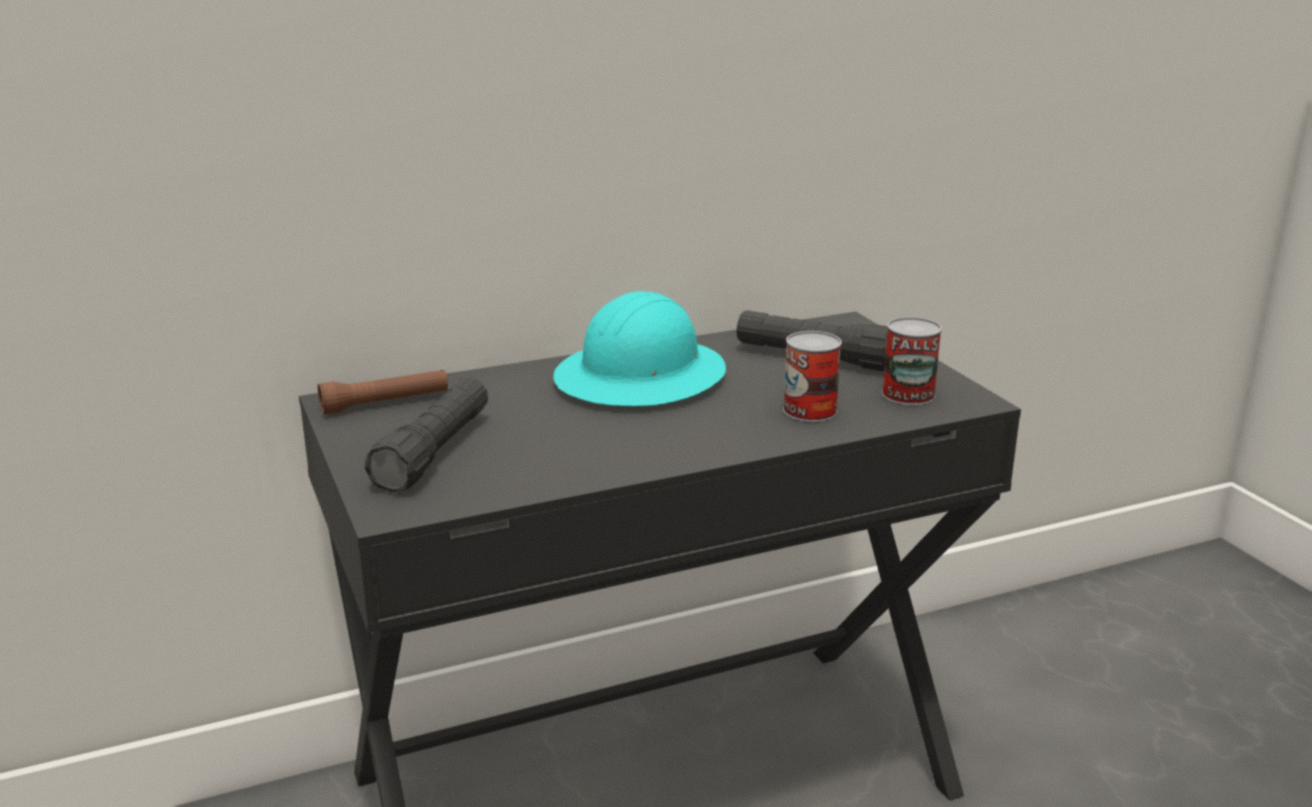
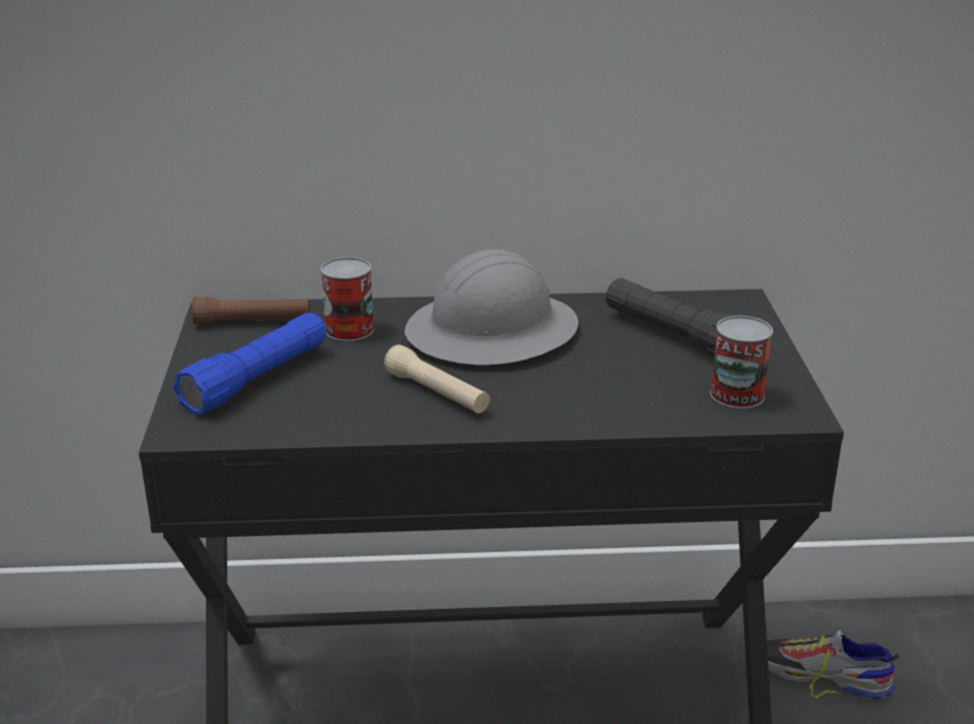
camera: 20 degrees right, 5 degrees up
black flashlight [365,378,488,493] -> blue flashlight [173,313,327,414]
turquoise hard hat [553,291,726,406] -> grey hard hat [405,249,578,365]
can [783,331,842,422] -> can moved to [321,257,374,341]
none -> beige flashlight [384,345,490,413]
none -> shoe [767,630,899,700]

